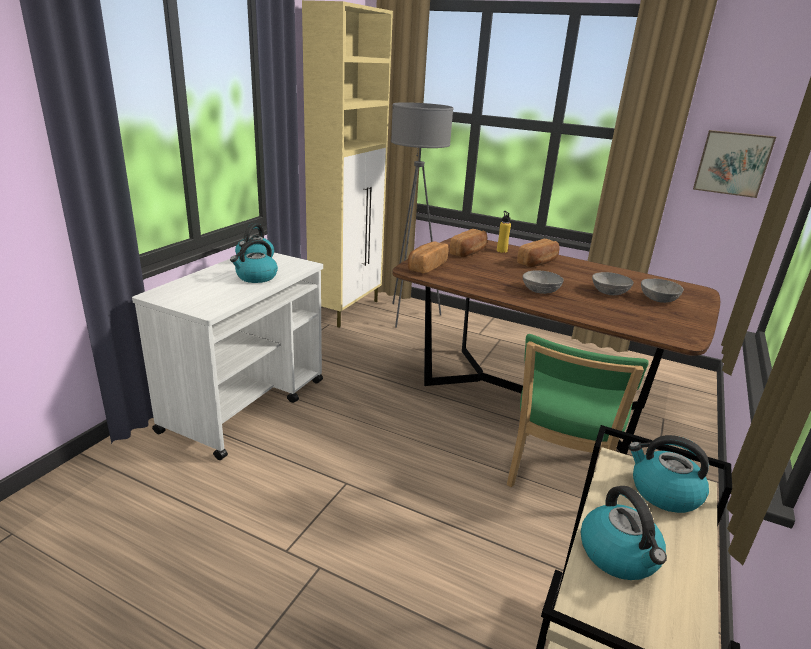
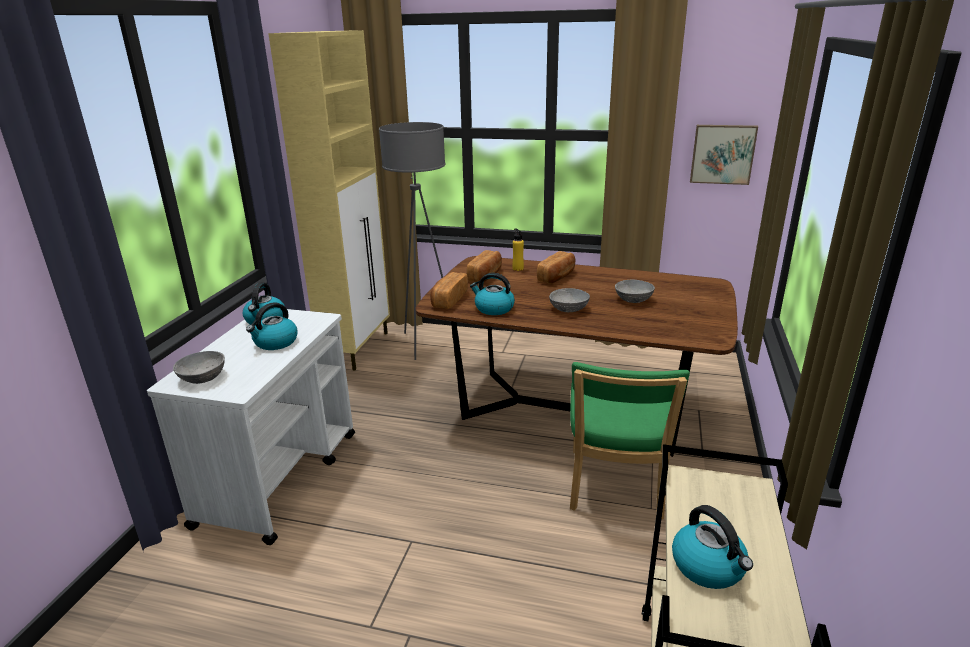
camera: 10 degrees left, 0 degrees up
kettle [628,435,709,513] -> kettle moved to [470,273,515,315]
grey bowl [641,279,684,303] -> grey bowl moved to [173,351,225,384]

